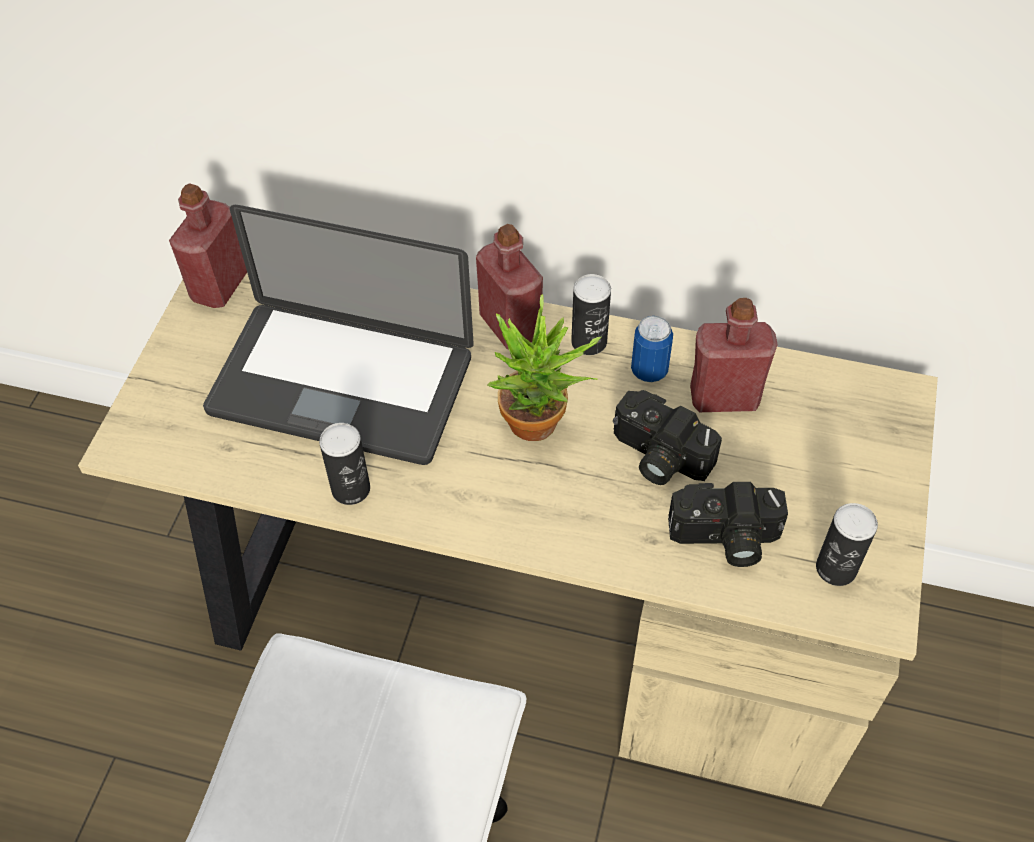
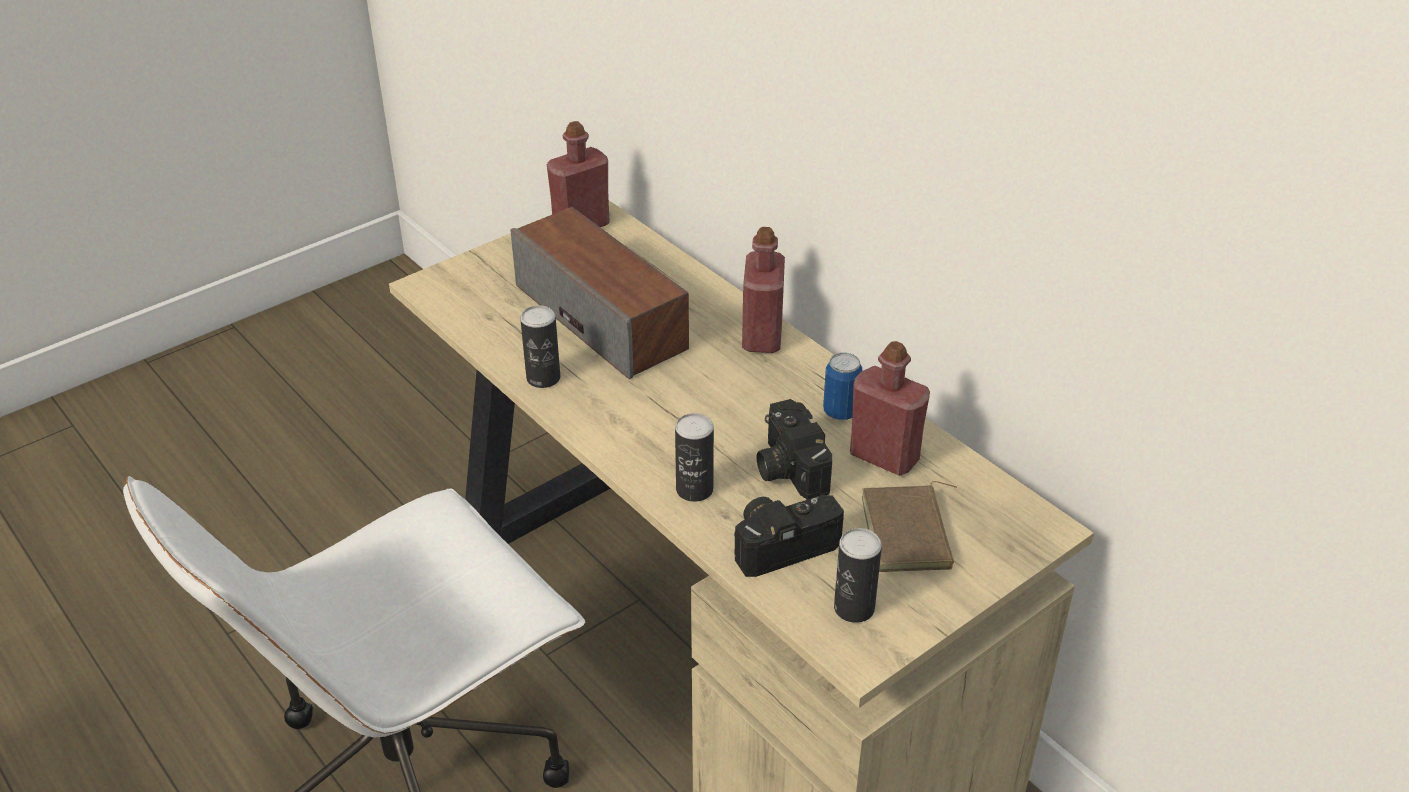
camera: 35 degrees right, 15 degrees down
laptop [203,205,474,465] -> speaker [511,207,689,379]
potted plant [487,294,601,441] -> none
can [571,274,611,355] -> can moved to [675,413,714,502]
camera [668,482,788,567] -> camera turned 120 degrees clockwise [734,495,844,577]
none -> brown book [862,481,957,572]

